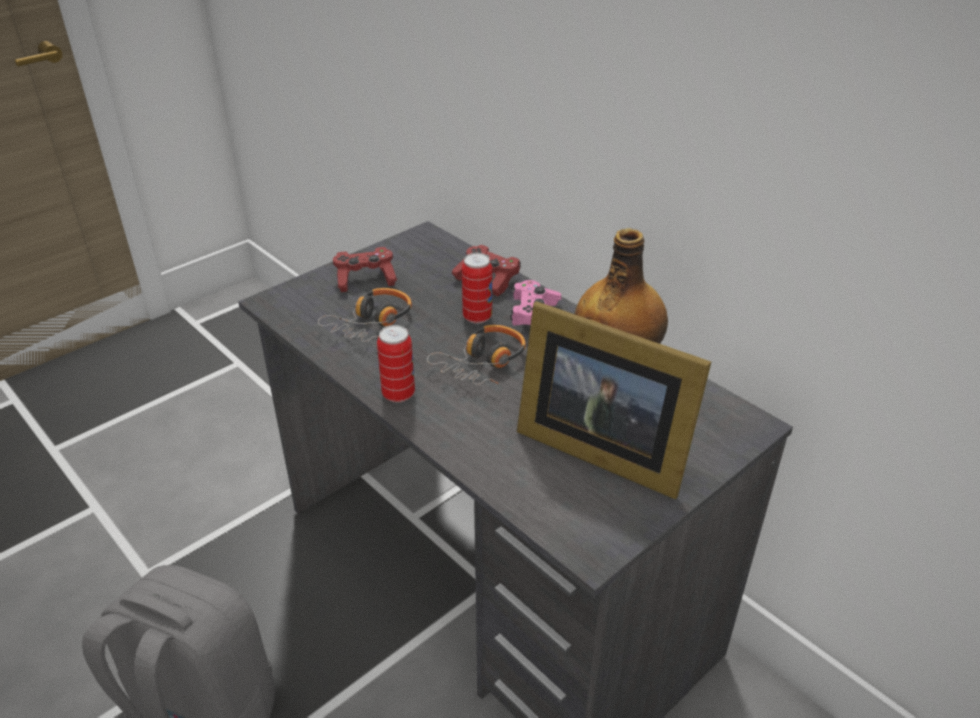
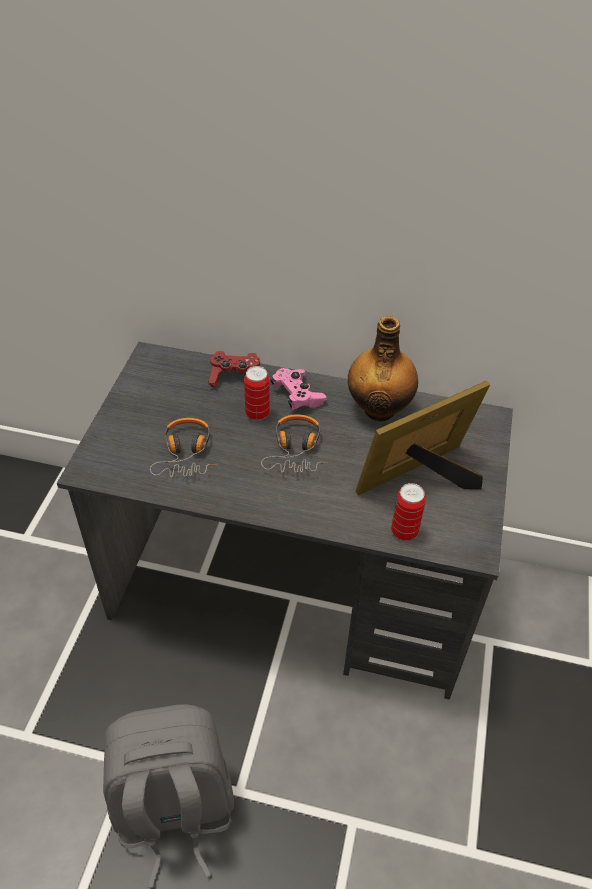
camera: 35 degrees left, 10 degrees up
red game controller [333,247,397,292] -> none
can [377,325,415,403] -> can moved to [391,483,426,541]
picture frame [517,301,711,499] -> picture frame turned 150 degrees clockwise [355,381,490,495]

